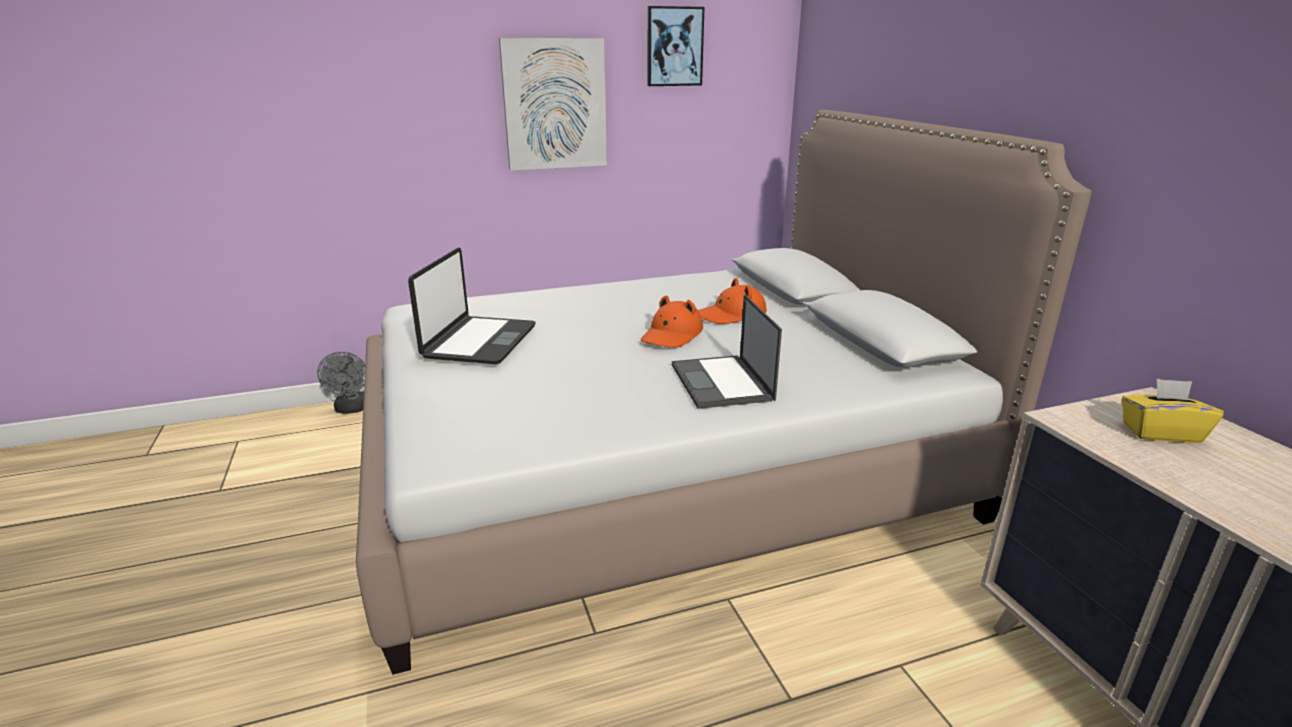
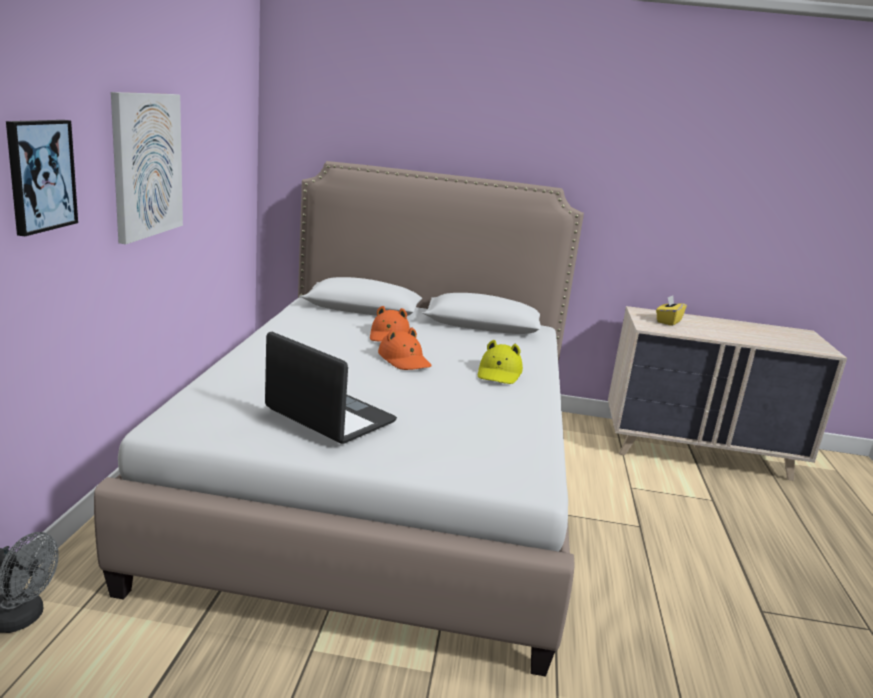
camera: 65 degrees left, 5 degrees down
picture [648,6,705,86] -> picture moved to [6,120,78,236]
laptop [672,294,782,409] -> yellow hat [478,340,523,384]

